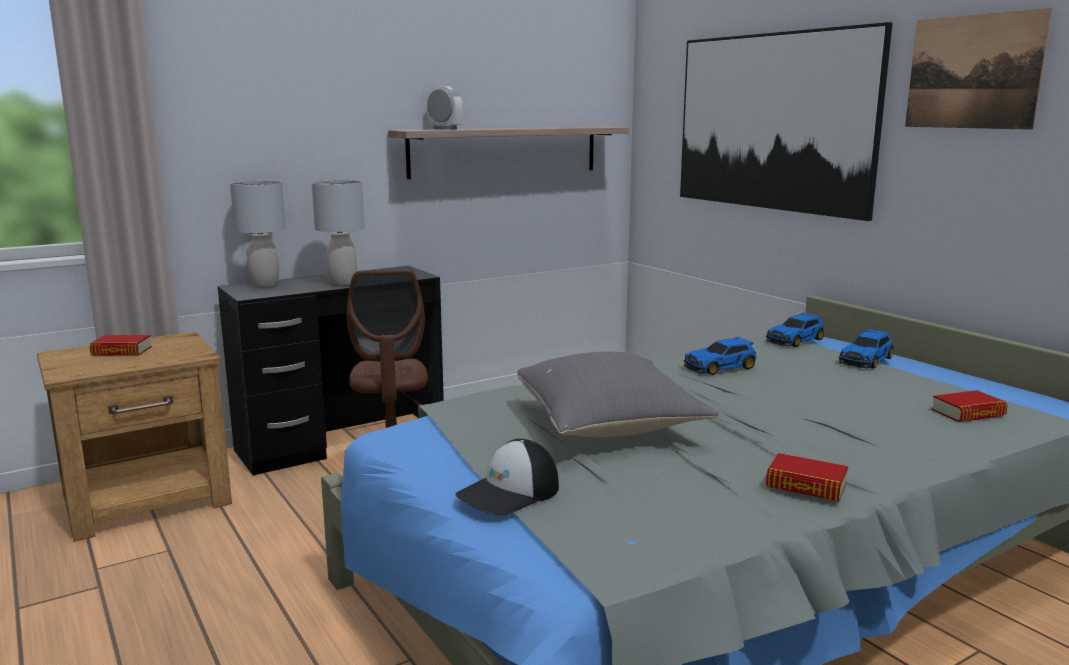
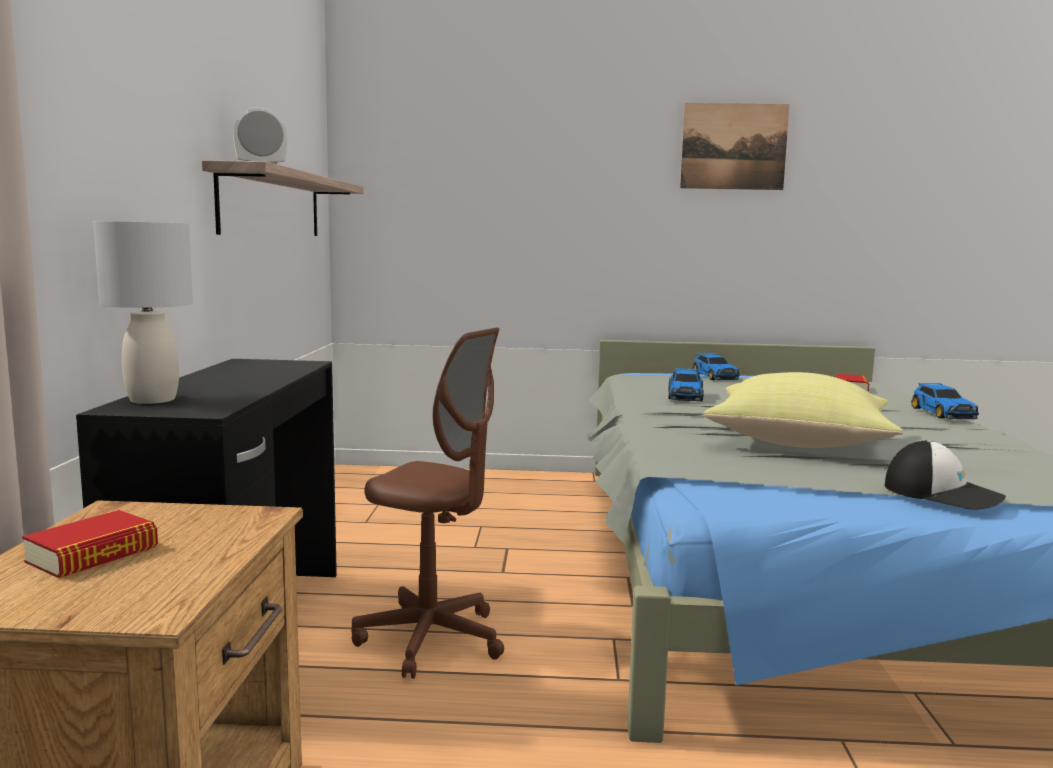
camera: 55 degrees left, 5 degrees down
grey table lamp [312,180,365,285] -> none
cap [455,439,559,515] -> cap turned 45 degrees counterclockwise [885,440,1006,510]
grey pillow [517,352,719,437] -> yellow pillow [704,372,904,448]
picture [680,22,892,221] -> none
toy car [766,312,824,347] -> toy car moved to [911,383,979,419]
book [766,453,848,501] -> none

